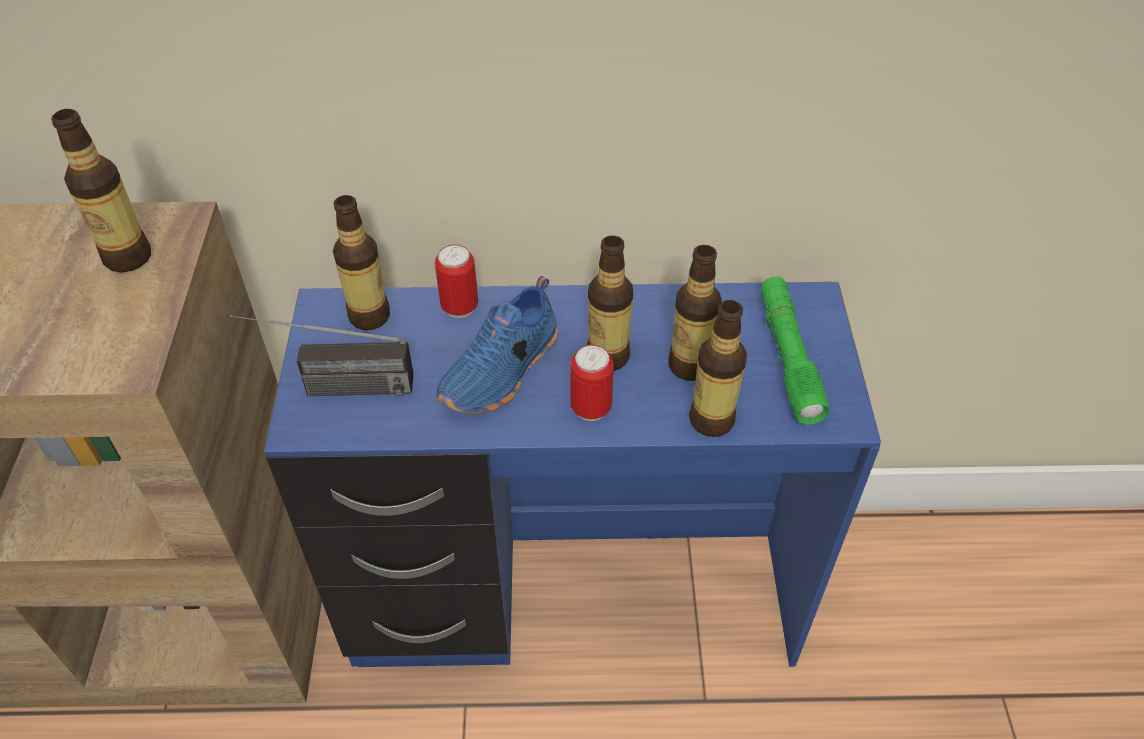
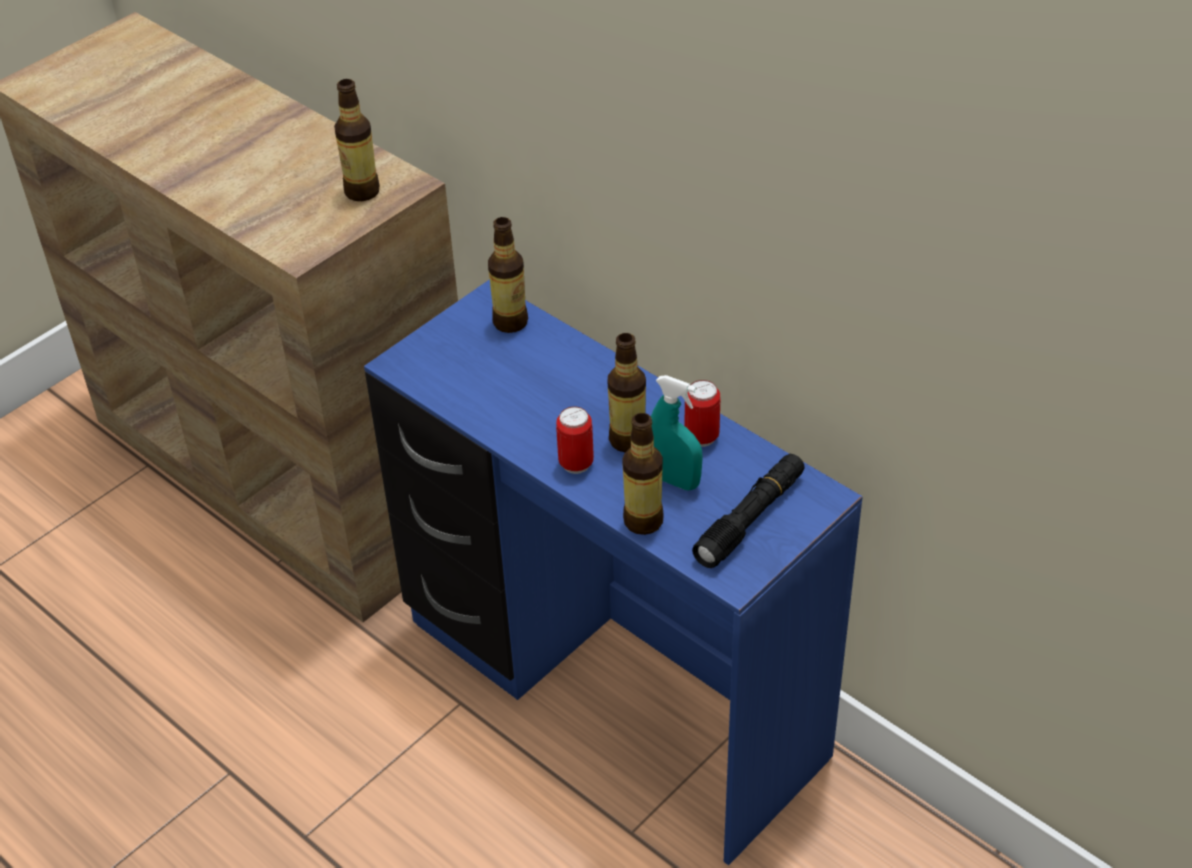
camera: 45 degrees right, 5 degrees down
radio [230,315,413,396] -> none
can [435,244,478,318] -> can moved to [685,380,720,447]
blue shoe [436,276,558,414] -> none
bottle [668,245,722,381] -> turquoise spray bottle [651,375,703,491]
green flashlight [761,277,830,425] -> black flashlight [692,454,805,568]

